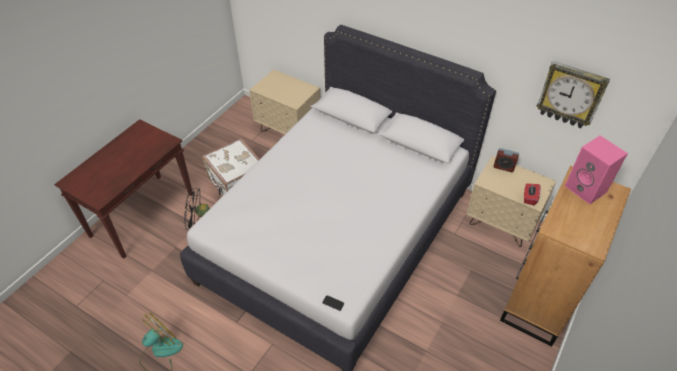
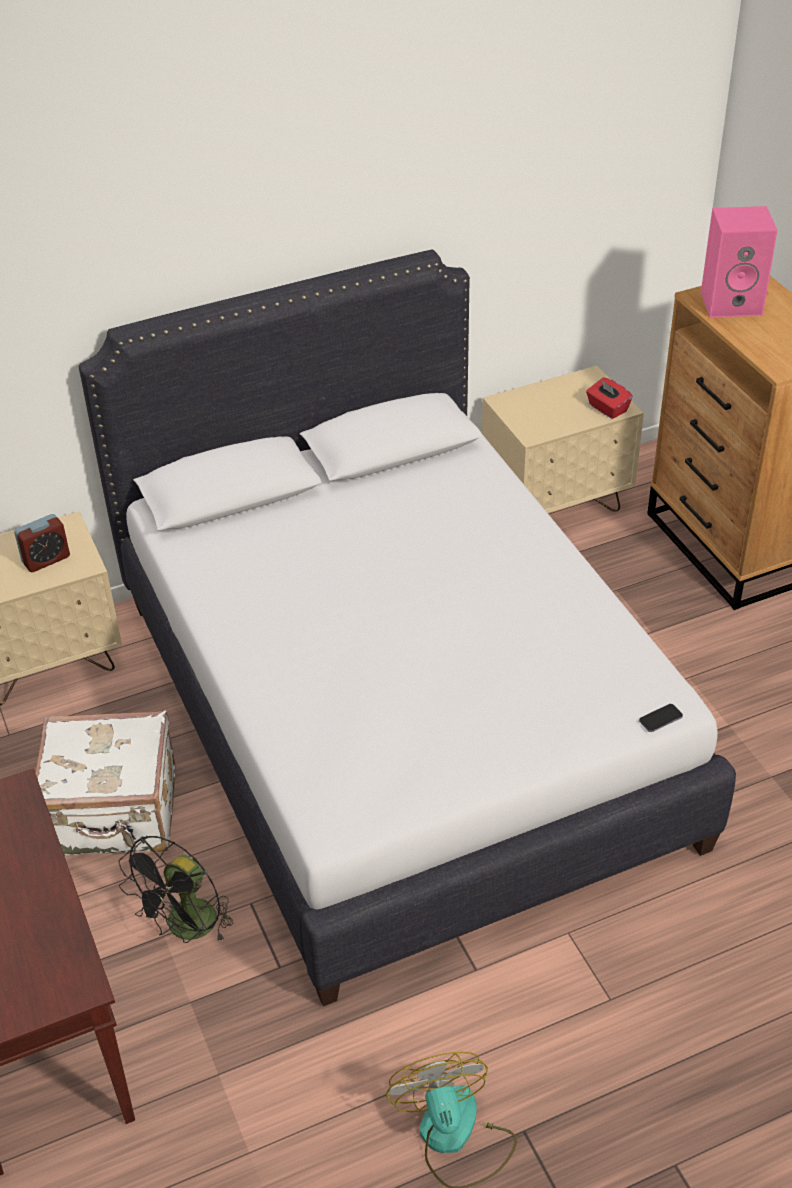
camera: 55 degrees left, 5 degrees down
alarm clock [494,148,519,172] -> alarm clock moved to [14,514,70,572]
wall clock [536,61,610,128] -> none

